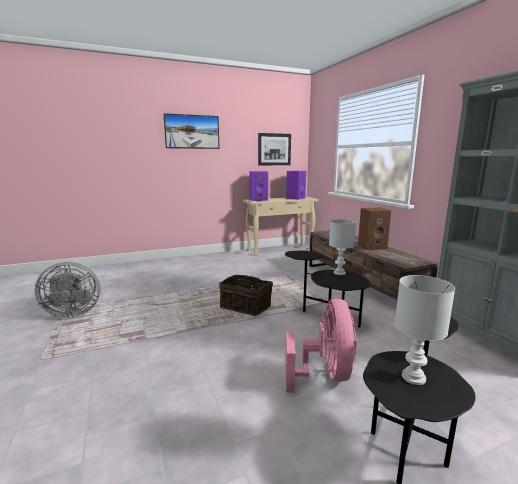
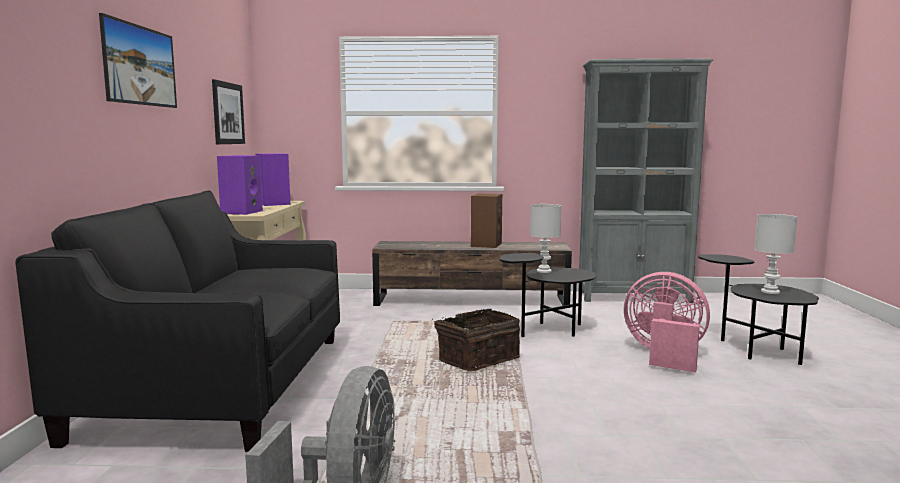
camera: 65 degrees left, 5 degrees down
none -> black sofa [15,191,340,452]

